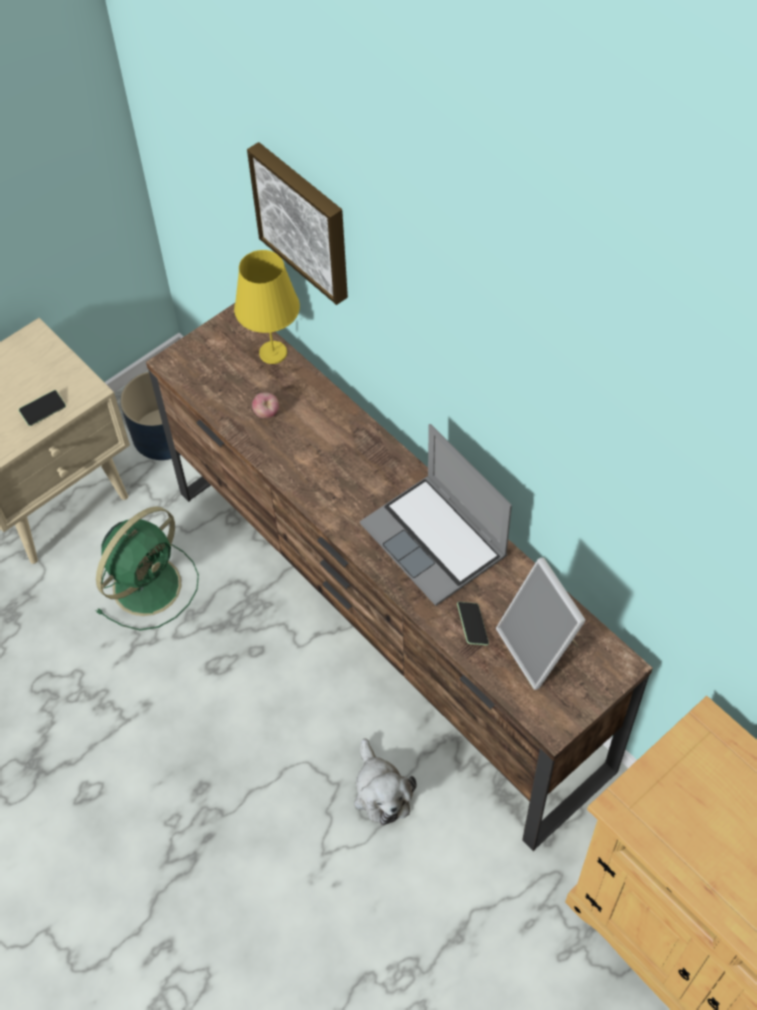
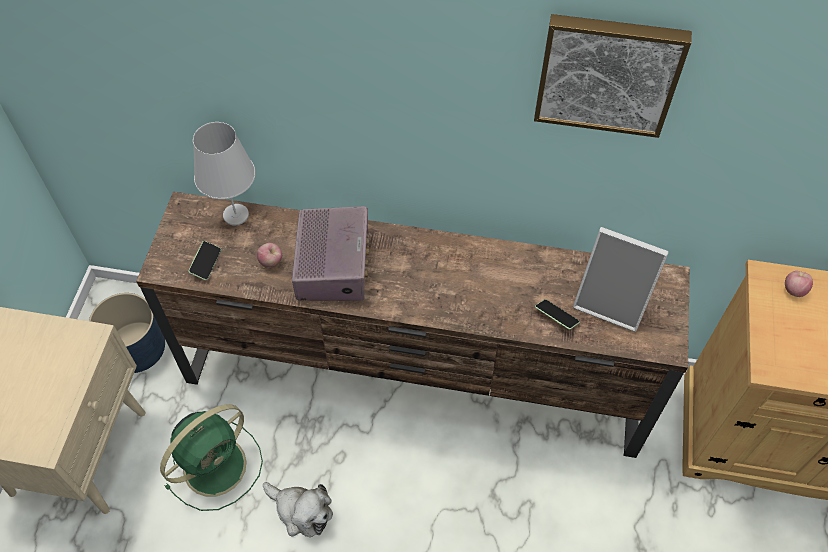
camera: 40 degrees left, 0 degrees up
phone [18,390,66,426] -> phone moved to [188,241,221,280]
green fan [95,506,199,630] -> green fan turned 45 degrees clockwise [160,404,263,511]
yellow table lamp [234,250,300,364] -> white table lamp [193,122,256,226]
picture [247,142,348,305] -> picture moved to [534,14,692,138]
plush toy [354,738,417,826] -> plush toy moved to [263,482,333,537]
laptop [360,424,512,606] -> none
none -> radio [292,206,370,301]
none -> apple [785,271,813,297]

